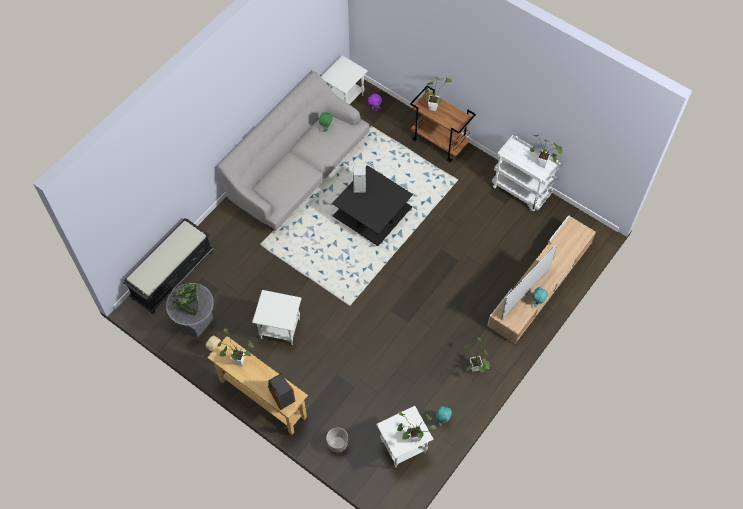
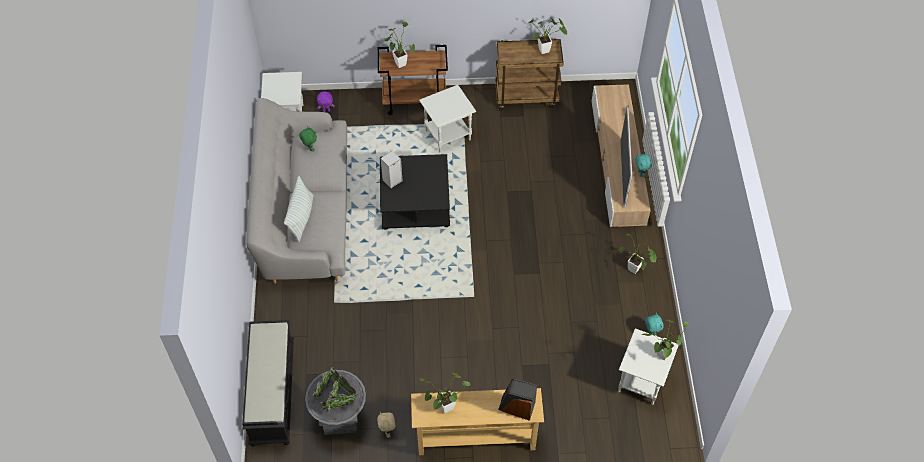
camera: 40 degrees left, 5 degrees down
white side table [252,290,302,345] -> white side table moved to [419,85,476,152]
planter [326,427,348,453] -> none
white cart [492,135,561,212] -> brown cart [495,38,564,111]
none -> pillow [284,176,313,242]

